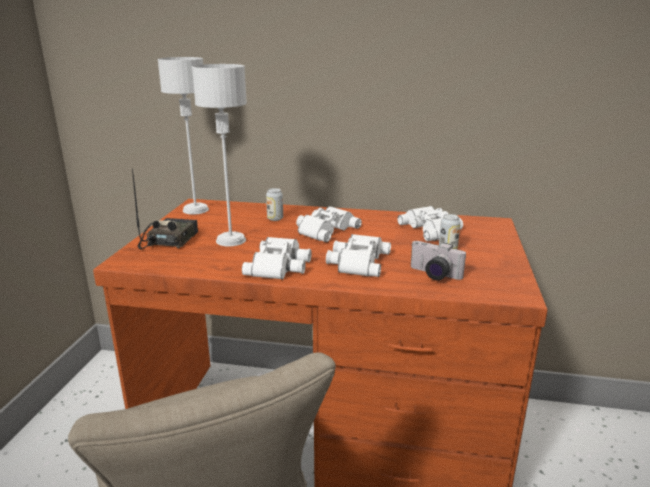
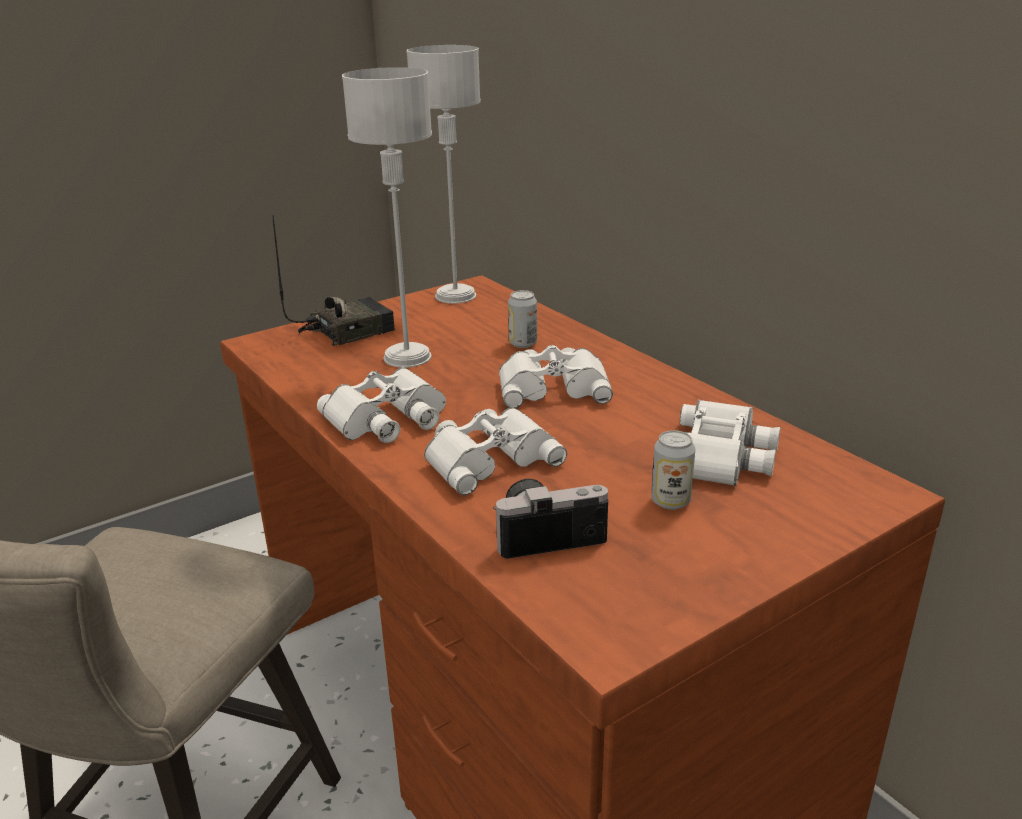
camera: 45 degrees right, 5 degrees up
camera [411,241,466,280] -> camera turned 90 degrees clockwise [493,479,608,559]

